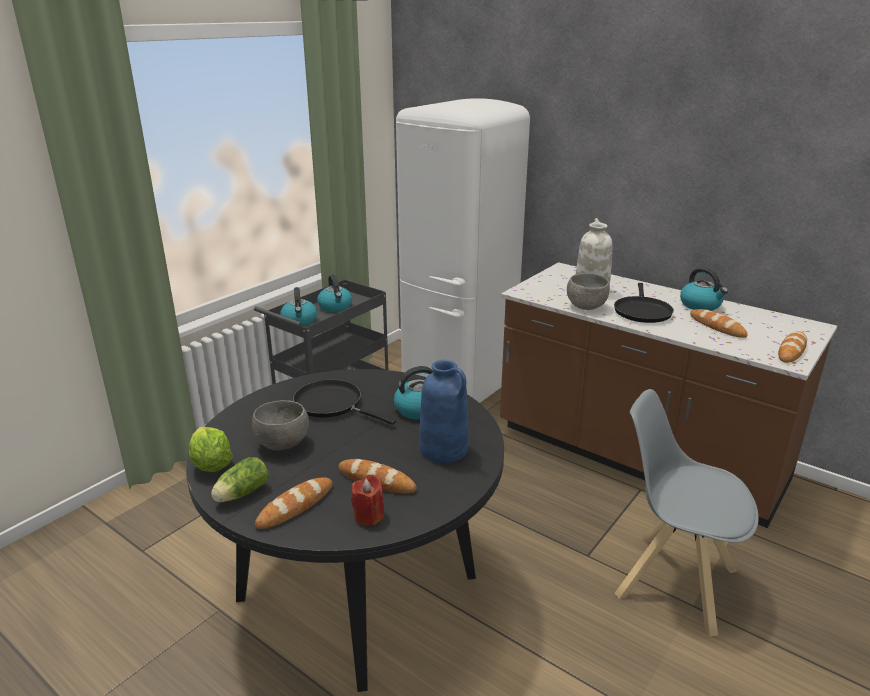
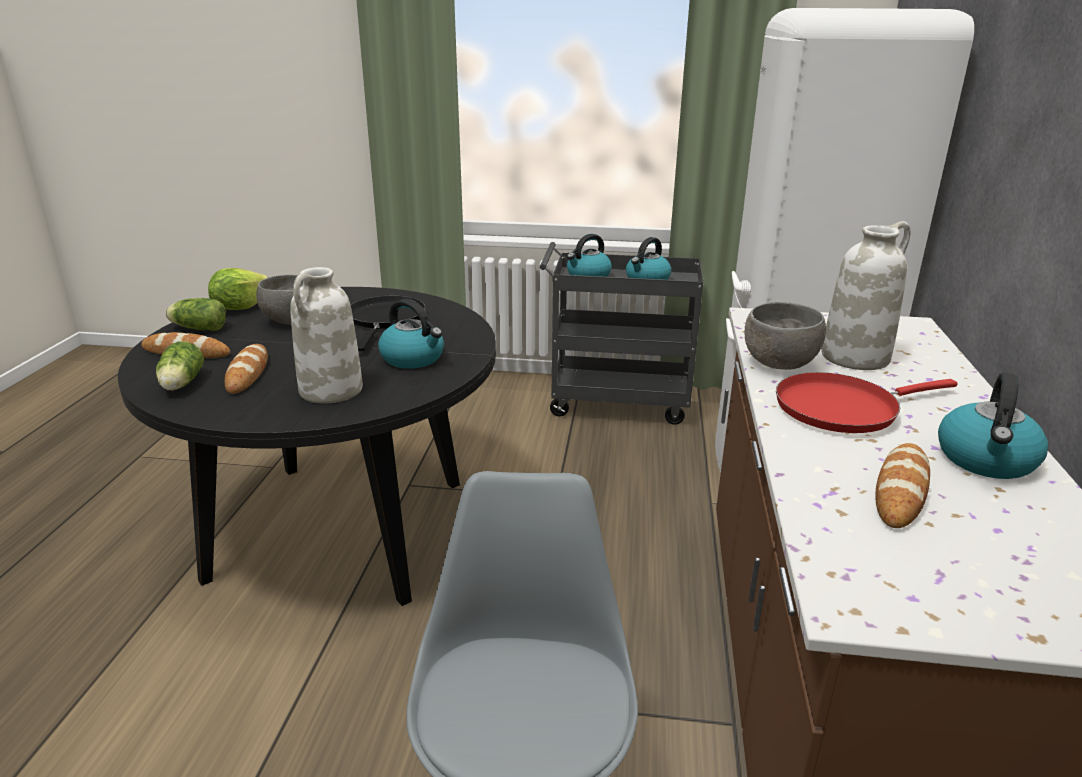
camera: 60 degrees right, 0 degrees up
red candle [351,474,384,526] -> lettuce [156,341,204,391]
blue vase [420,360,468,463] -> white vase [290,267,363,403]
black frying pan [614,283,674,323] -> red frying pan [776,372,957,433]
bread [778,331,807,363] -> none

